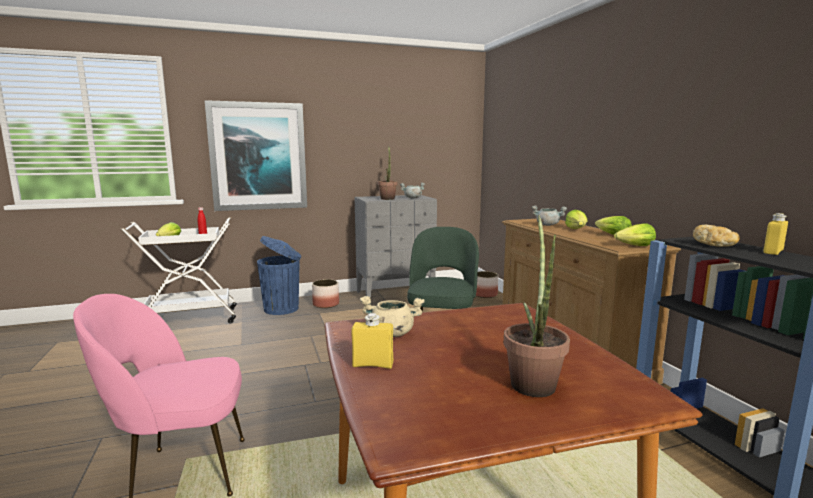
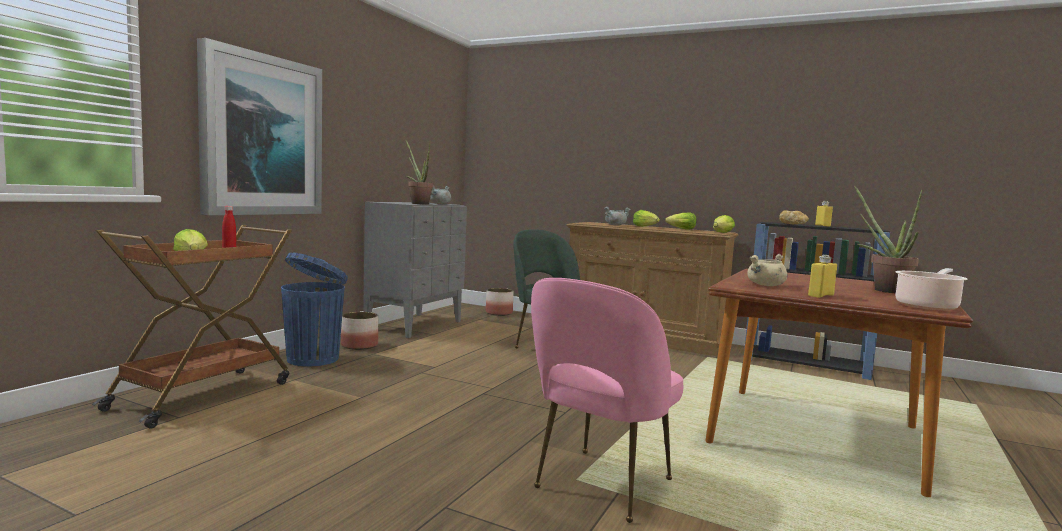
camera: 45 degrees left, 5 degrees down
white cart [120,217,237,324] -> brown cart [92,225,292,429]
none -> cooking pot [895,268,968,311]

